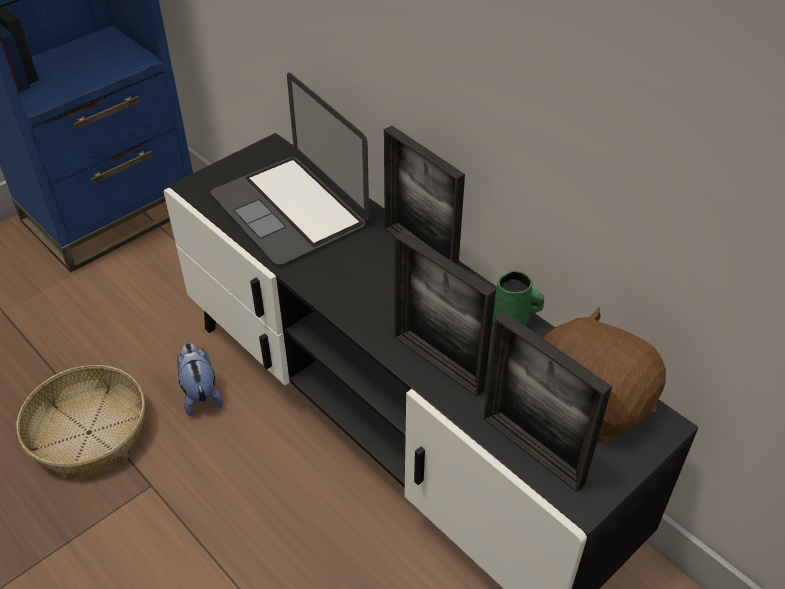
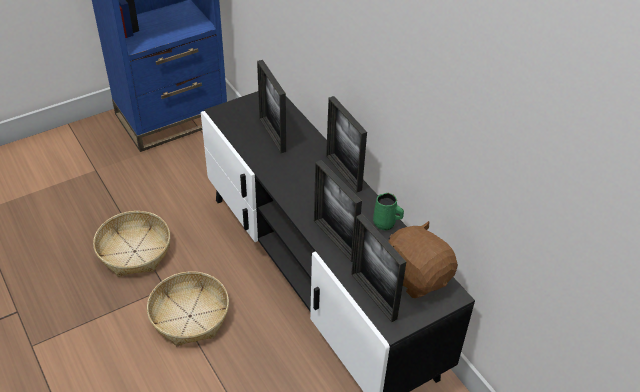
camera: 10 degrees right, 0 degrees up
plush toy [177,343,223,416] -> none
laptop [210,73,369,265] -> picture frame [257,60,286,153]
none -> basket [147,272,229,346]

